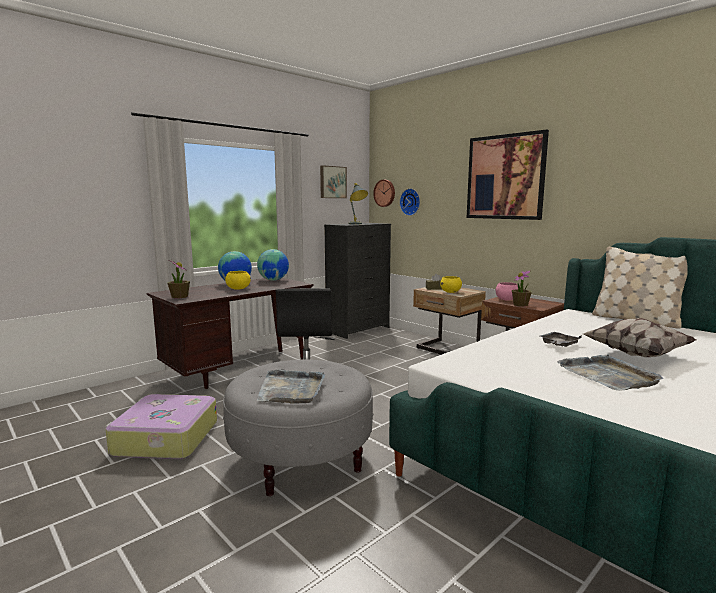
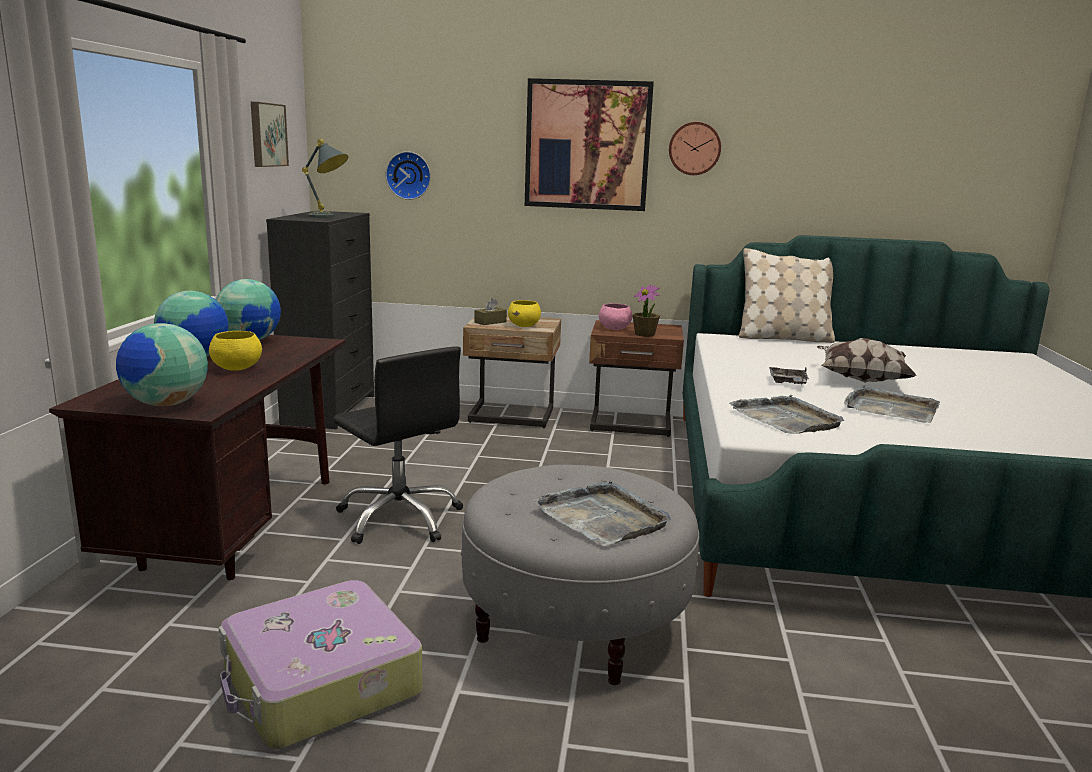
camera: 40 degrees left, 5 degrees up
potted plant [168,260,190,298] -> globe [116,323,208,406]
wall clock [373,180,395,207] -> wall clock moved to [669,122,721,175]
none -> grey tray [729,395,844,434]

